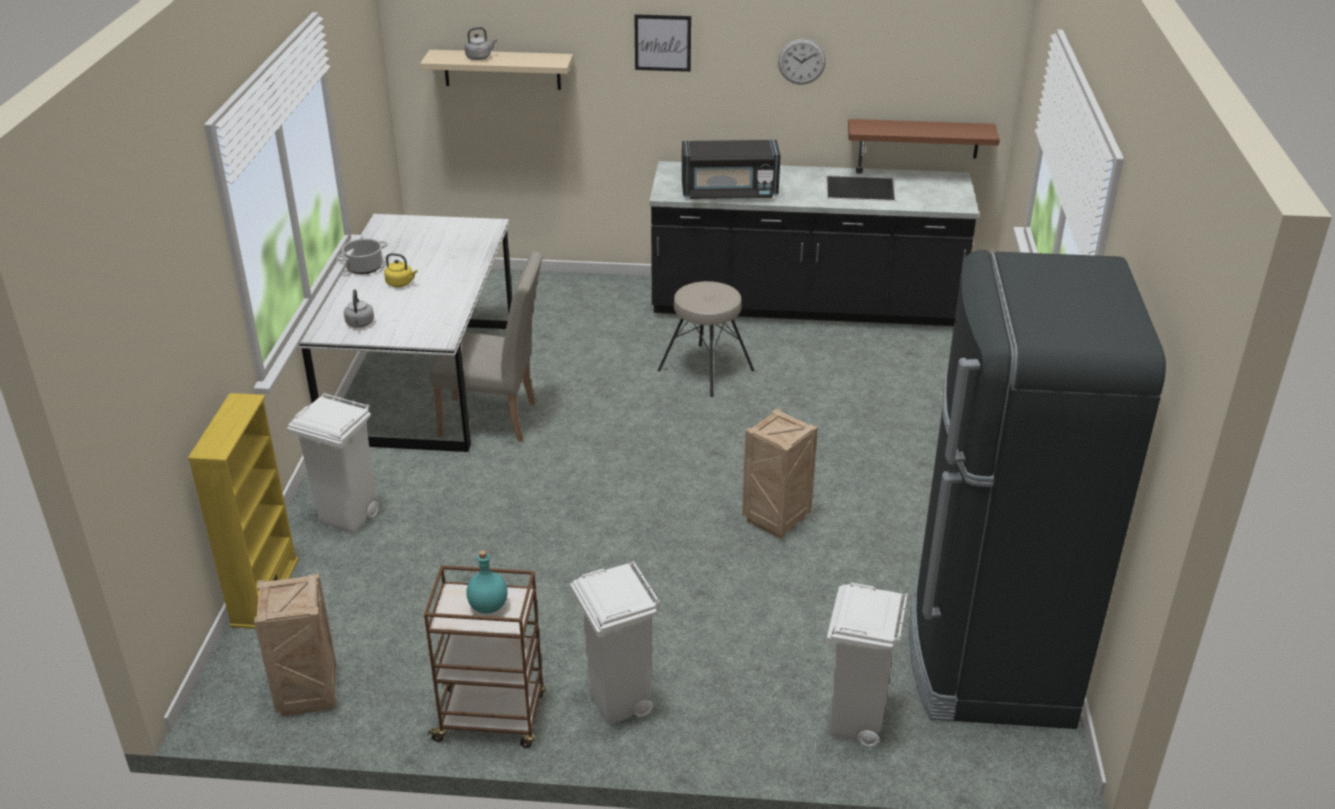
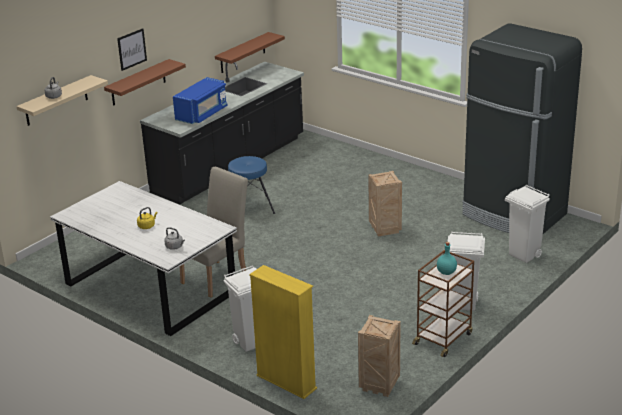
camera: 55 degrees left, 5 degrees down
cooking pot [337,239,388,274] -> none
beige stool [658,281,754,397] -> blue stool [228,156,275,214]
black microwave [682,140,781,199] -> blue microwave [173,77,228,124]
wall clock [778,38,826,85] -> none
none -> brown shelf [104,59,186,105]

